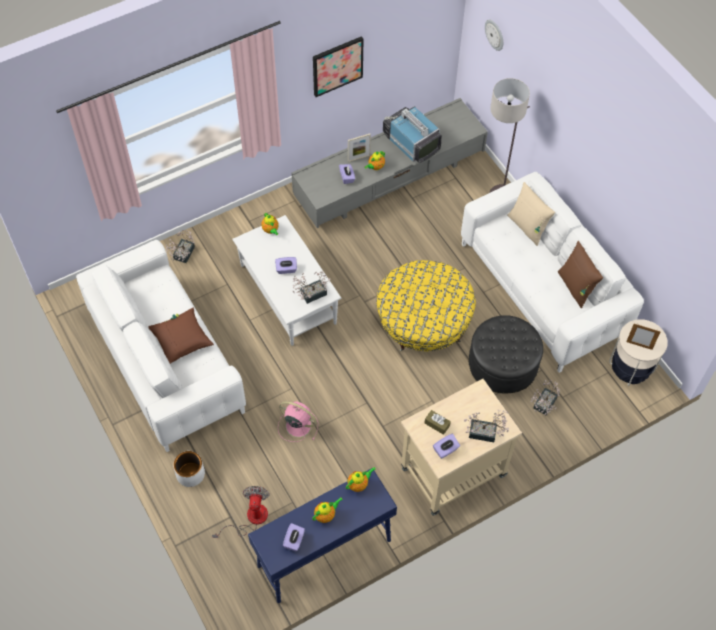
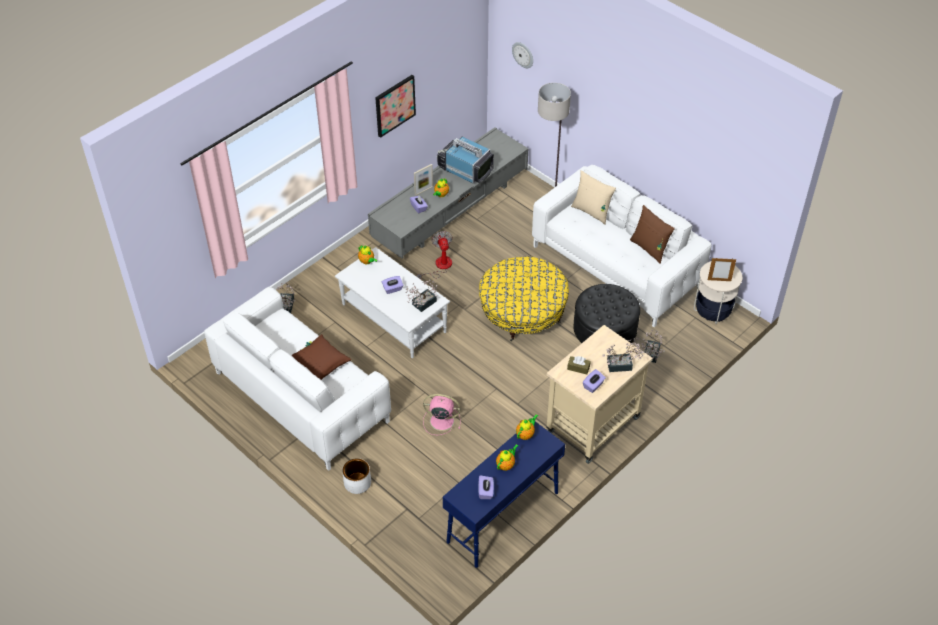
camera: 15 degrees left, 10 degrees down
fan [212,486,270,538] -> fan moved to [417,231,453,279]

